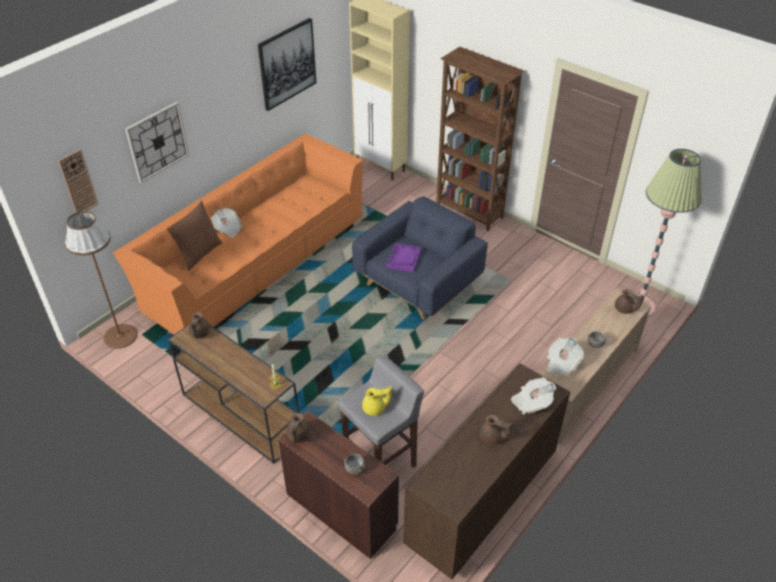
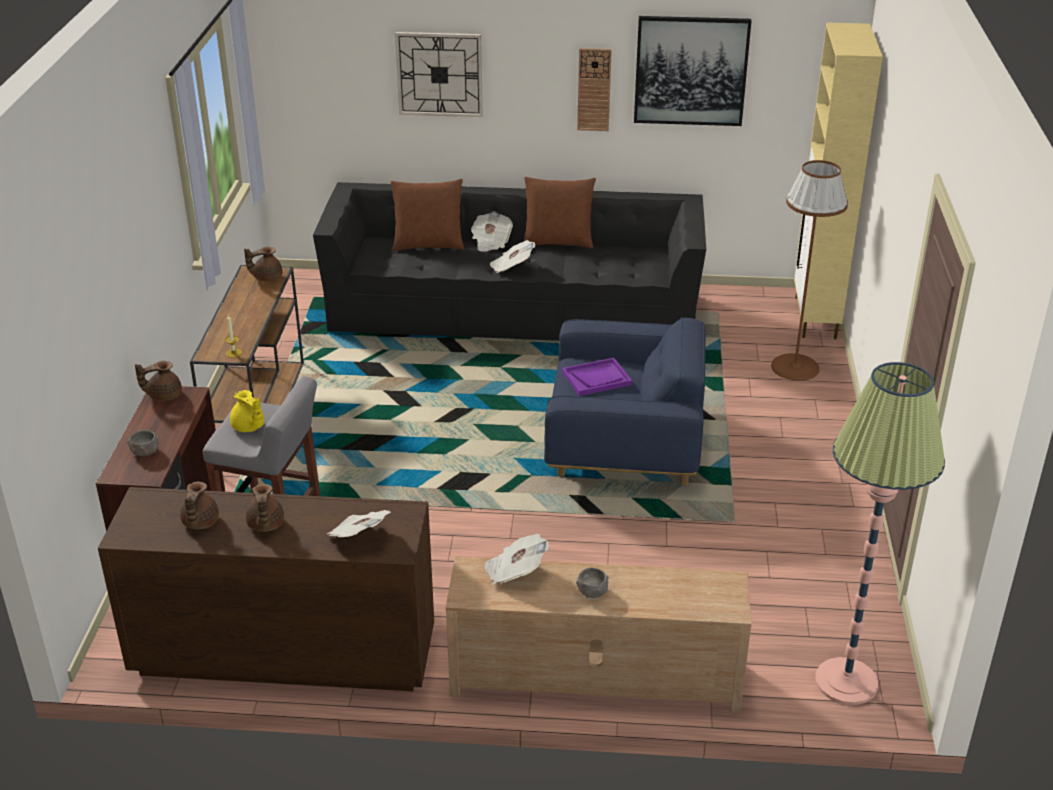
camera: 55 degrees right, 10 degrees down
wall clock [58,149,98,213] -> wall clock moved to [577,48,612,131]
brown floor lamp [65,211,137,349] -> brown floor lamp moved to [771,160,848,381]
orange sofa [113,133,363,335] -> black sofa [313,182,706,341]
brown bookcase [436,47,524,231] -> none
brown teapot [615,289,644,314] -> brown teapot moved to [180,482,219,529]
none -> newspaper [490,240,536,273]
none -> brown pillow [523,177,596,248]

